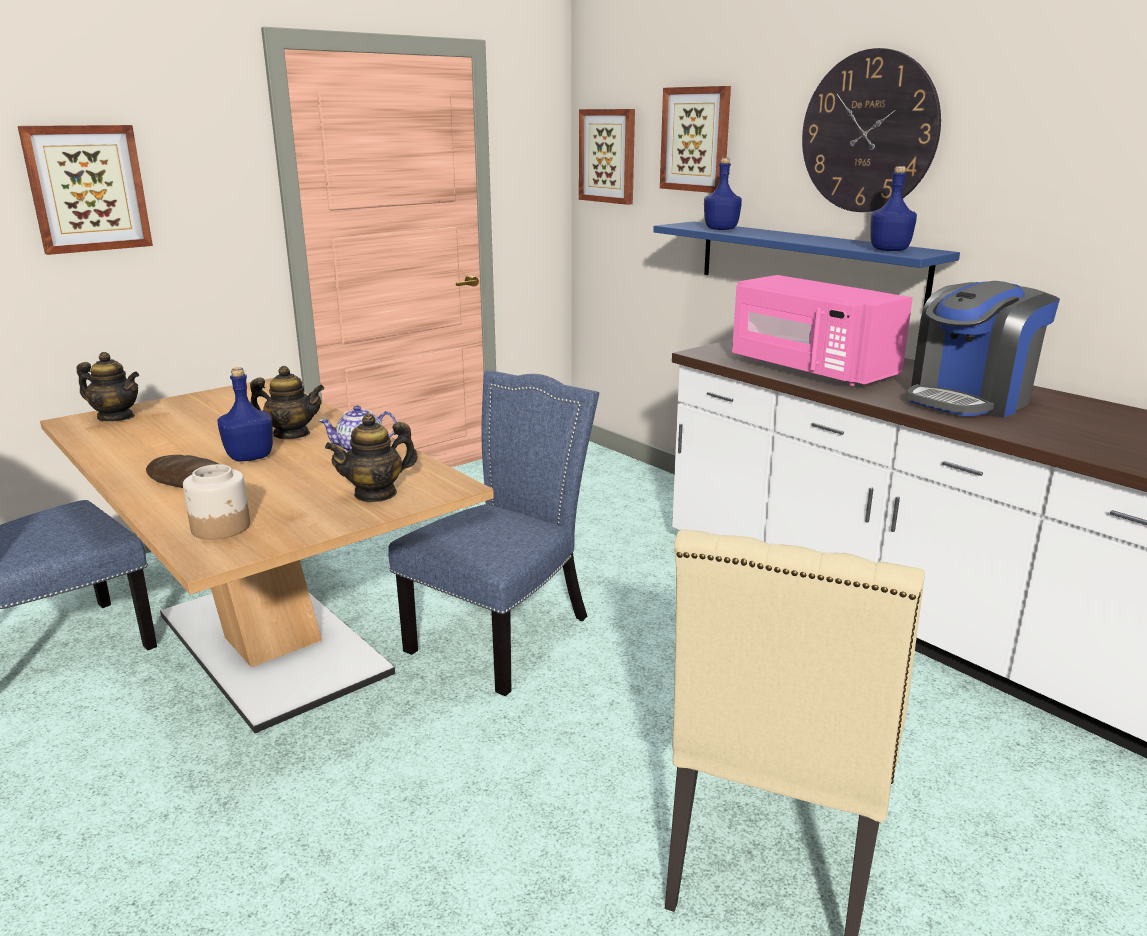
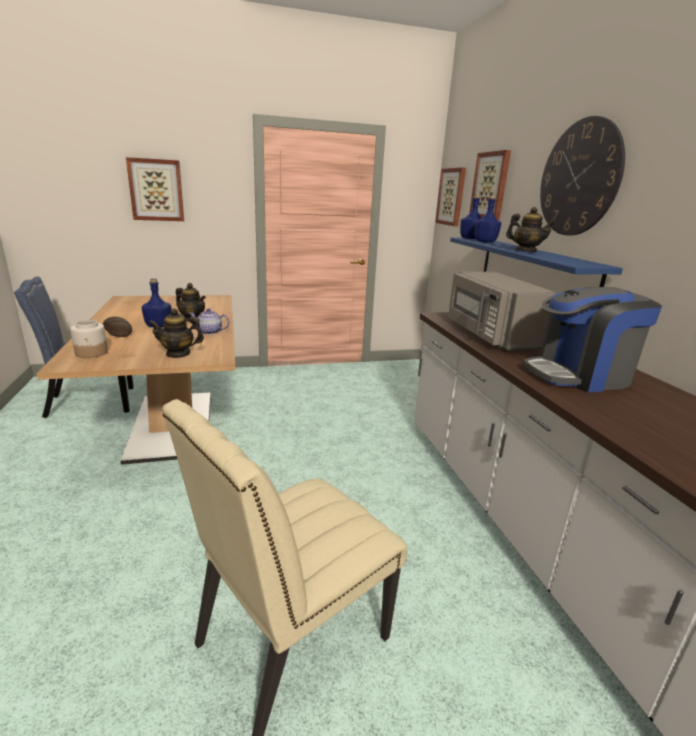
camera: 25 degrees right, 0 degrees up
teapot [77,352,139,421] -> teapot moved to [506,207,555,252]
blue chair [388,370,599,696] -> none
pink microwave [732,275,913,386] -> grey microwave [448,272,557,350]
blue bottle [870,166,917,251] -> blue bottle moved to [460,195,481,239]

